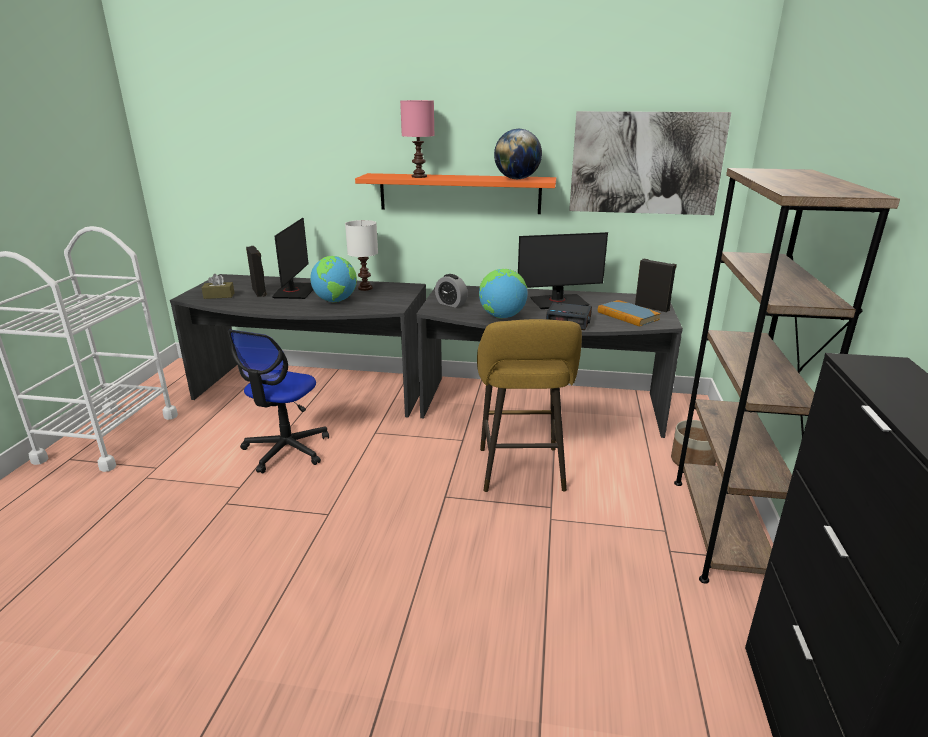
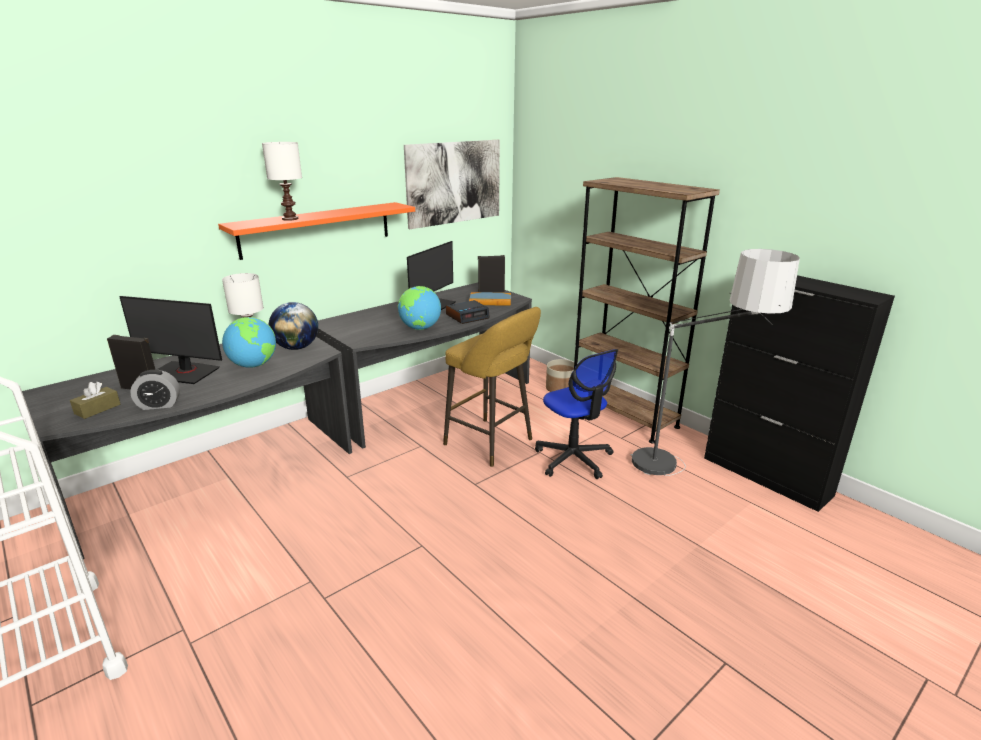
camera: 50 degrees left, 0 degrees up
office chair [228,330,329,473] -> office chair moved to [535,349,618,479]
monitor [272,218,313,299] -> monitor turned 150 degrees clockwise [119,296,222,384]
pink table lamp [400,100,435,178] -> white table lamp [262,142,302,221]
alarm clock [435,274,468,308] -> alarm clock moved to [130,370,180,410]
globe [494,129,542,179] -> globe moved to [269,302,318,350]
none -> floor lamp [630,249,800,476]

